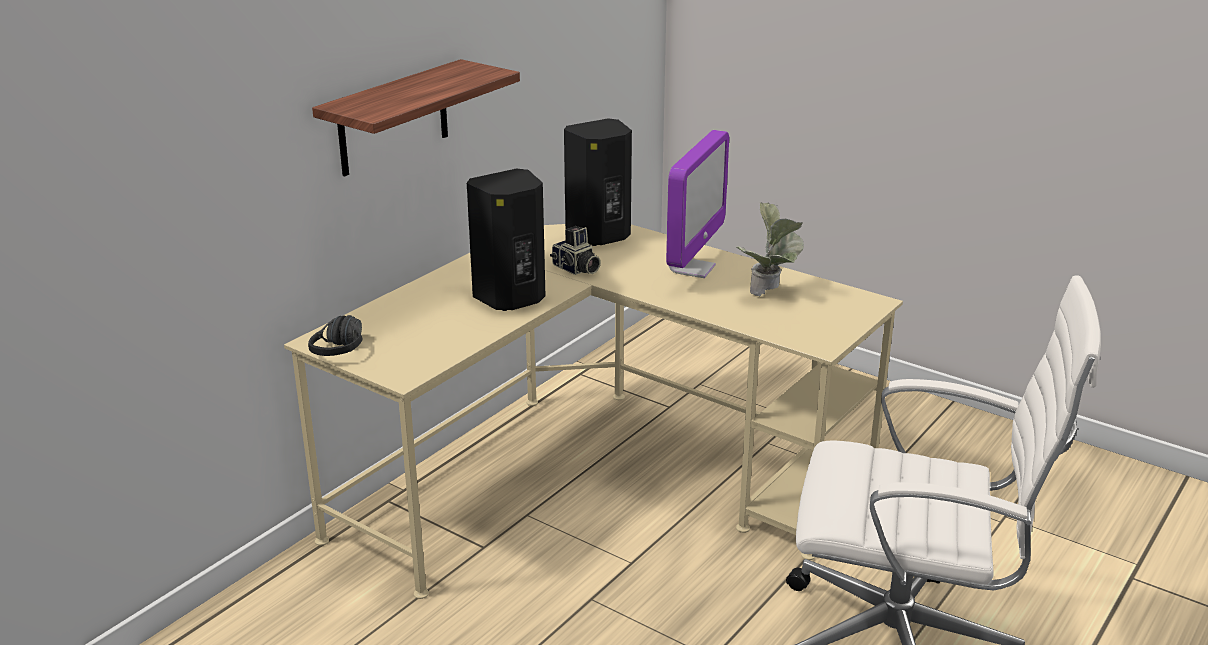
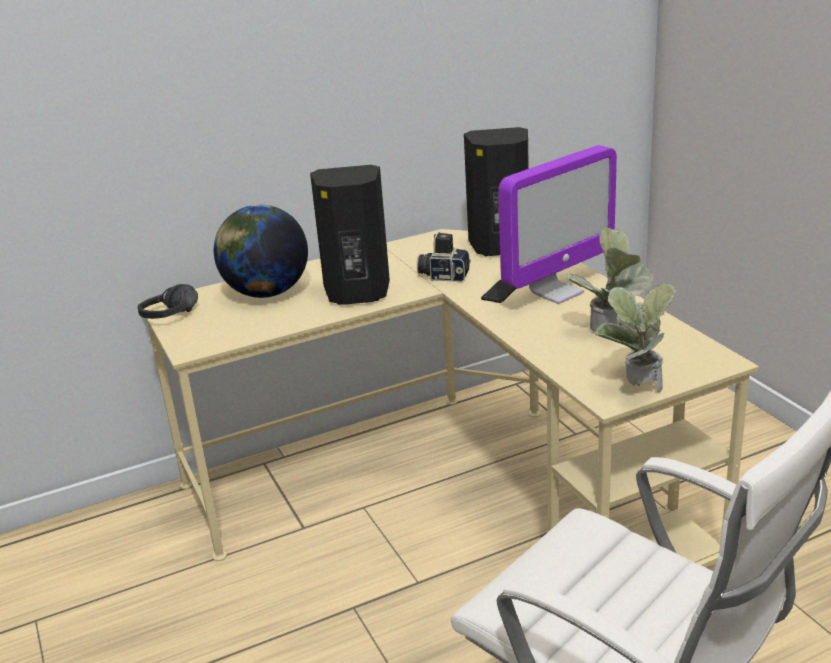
camera: 30 degrees right, 0 degrees up
shelf [312,59,520,177] -> none
camera [550,226,601,275] -> camera turned 120 degrees clockwise [417,231,471,282]
none -> globe [214,204,308,298]
none -> phone [481,280,516,303]
none -> potted plant [595,283,677,392]

